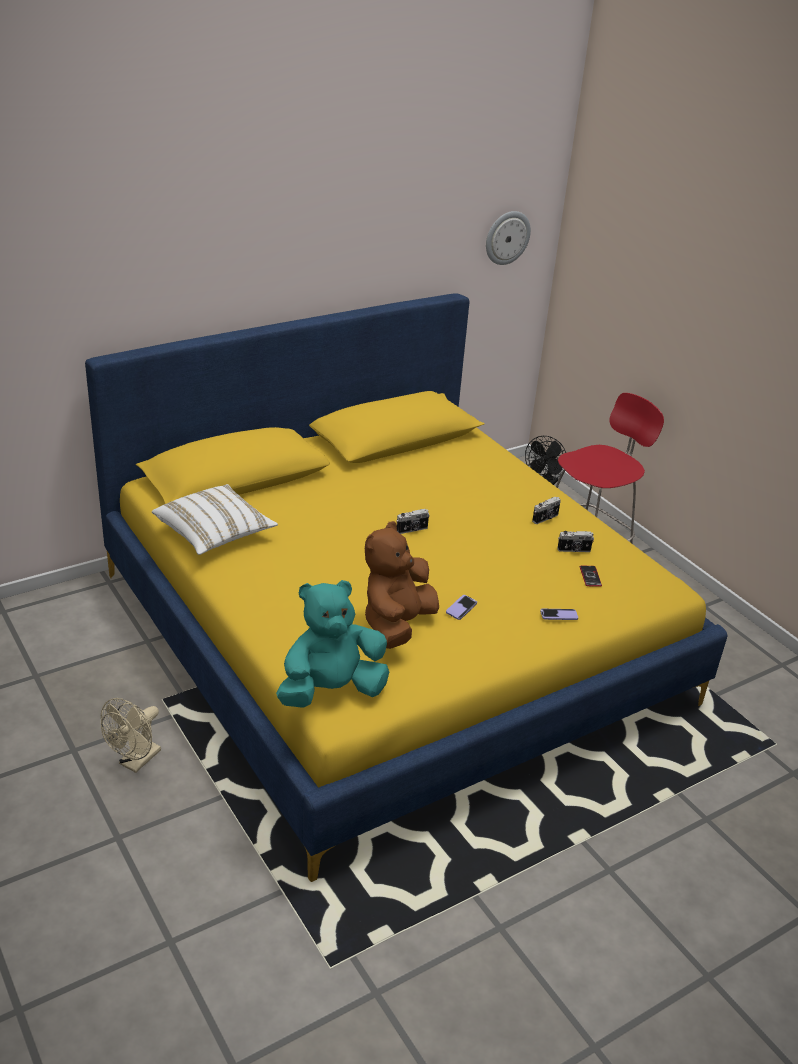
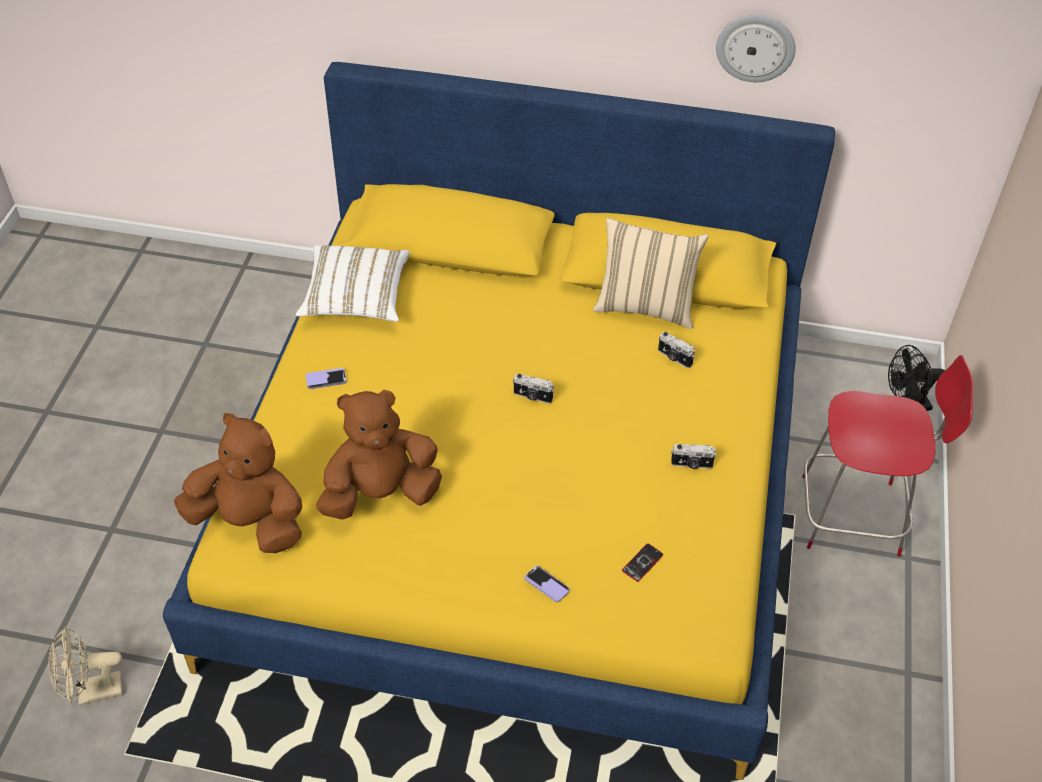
camera: 45 degrees right, 15 degrees up
beige fan [101,698,161,773] -> beige fan moved to [48,626,123,705]
turquoise plush toy [276,580,389,708] -> brown plush toy [174,413,302,553]
phone [446,595,477,620] -> phone moved to [306,368,347,389]
wall clock [486,211,531,265] -> wall clock moved to [716,15,796,82]
camera [557,531,594,552] -> camera moved to [658,331,695,368]
none -> beige pillow [593,218,708,329]

